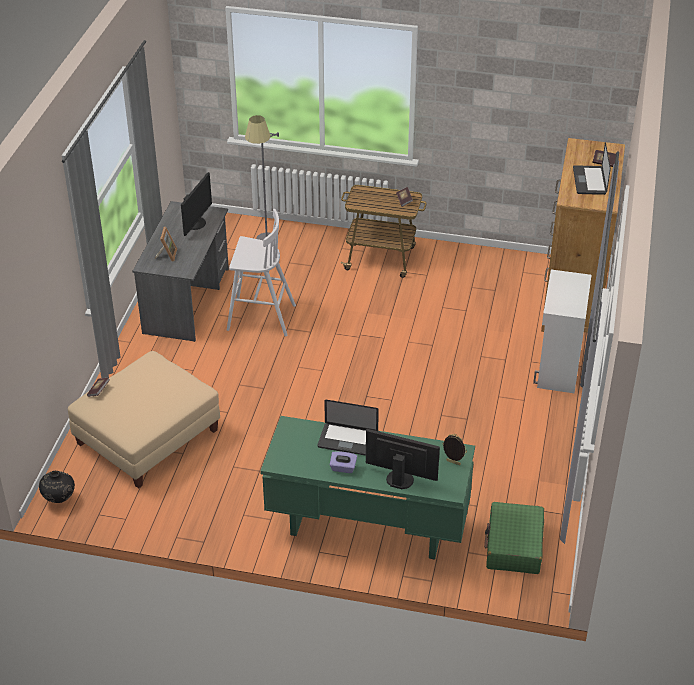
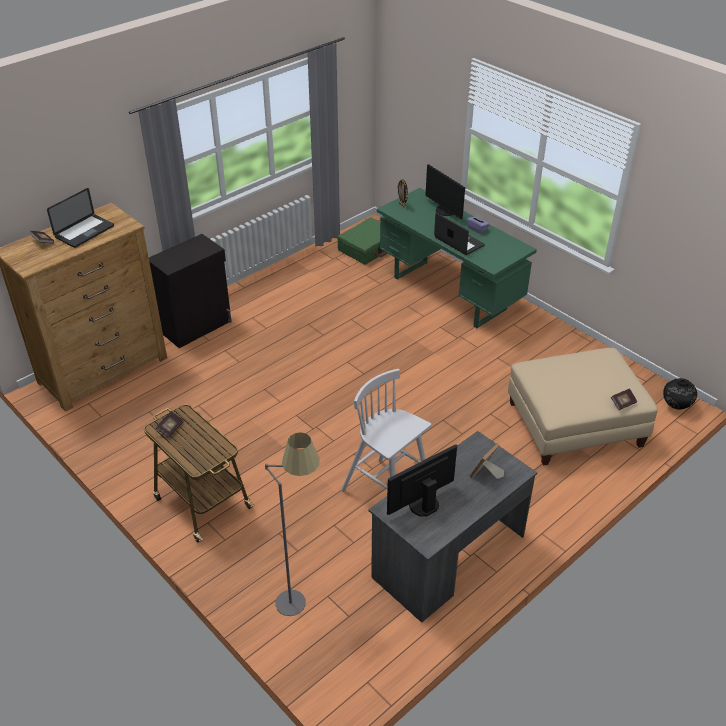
camera: 145 degrees left, 0 degrees up
white cabinet [533,269,591,393] -> black cabinet [149,234,232,348]

